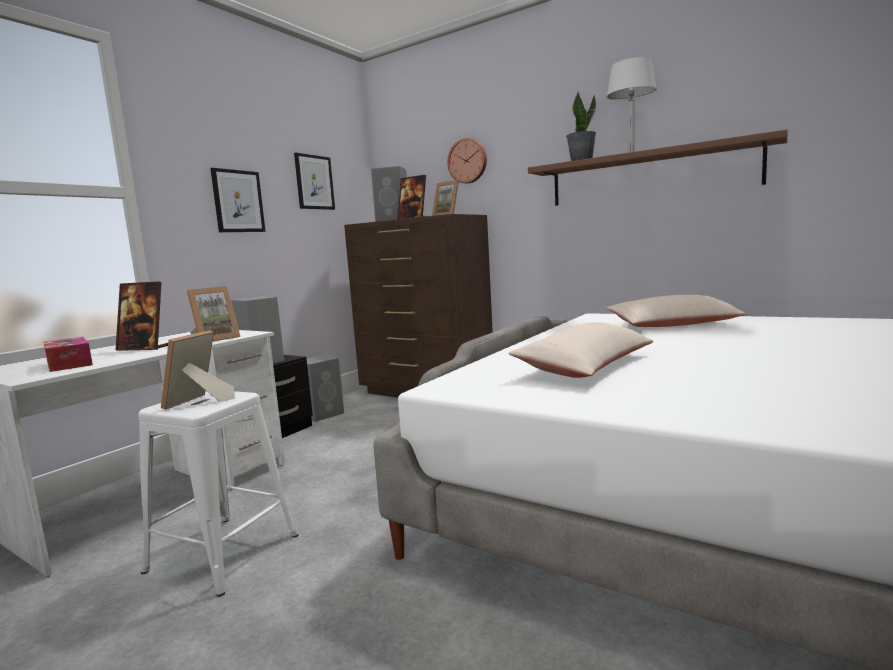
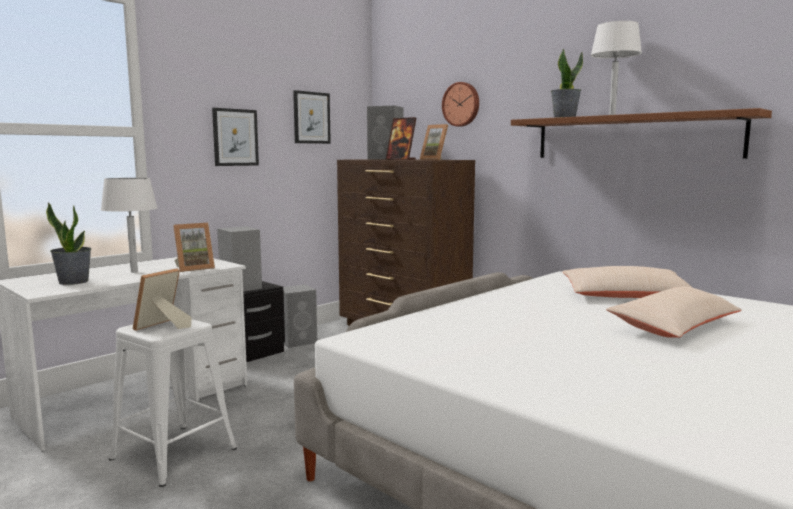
camera: 10 degrees right, 0 degrees up
tissue box [44,337,93,372] -> potted plant [46,202,91,285]
picture frame [116,281,168,351] -> white table lamp [101,178,158,273]
beige pillow [509,322,653,378] -> beige pillow moved to [606,286,742,338]

